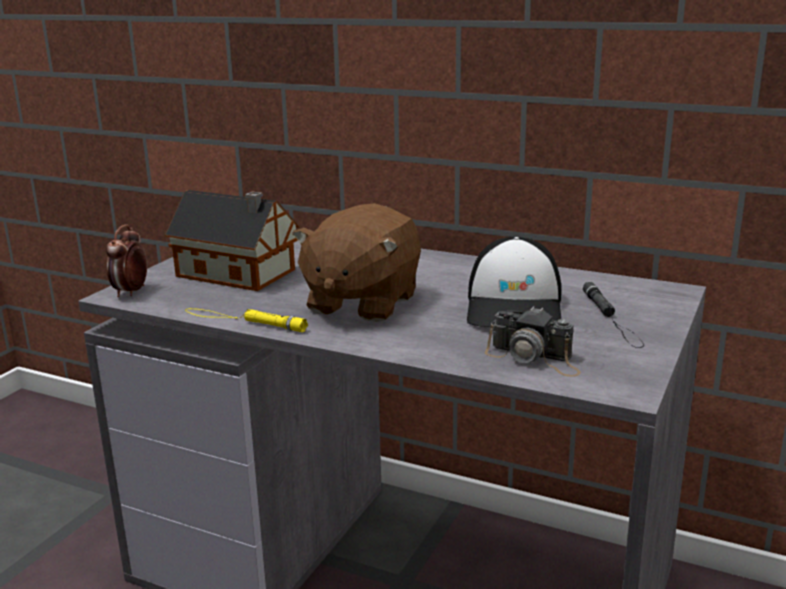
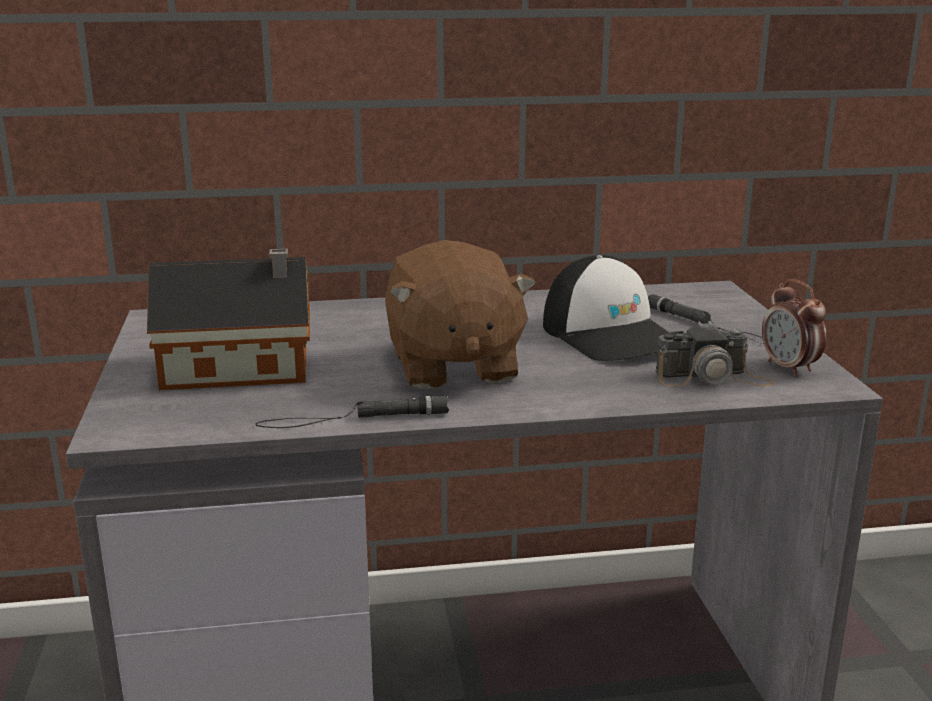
camera: 35 degrees left, 0 degrees up
alarm clock [106,224,147,297] -> alarm clock moved to [762,279,827,377]
yellow flashlight [185,308,308,332] -> black flashlight [255,395,449,428]

